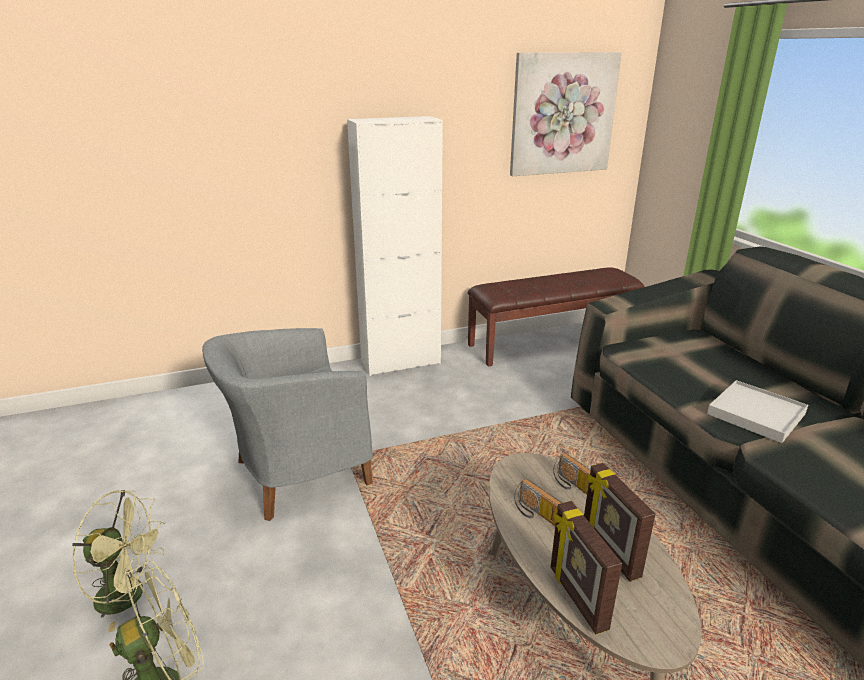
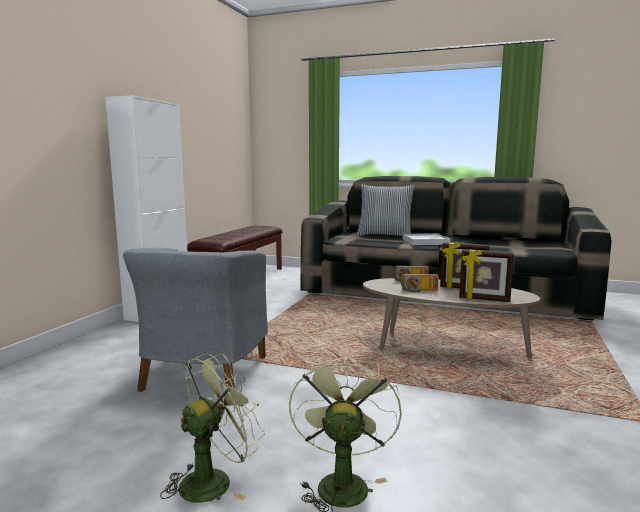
camera: 50 degrees left, 15 degrees down
picture [510,52,622,176] -> none
none -> pillow [356,184,415,236]

